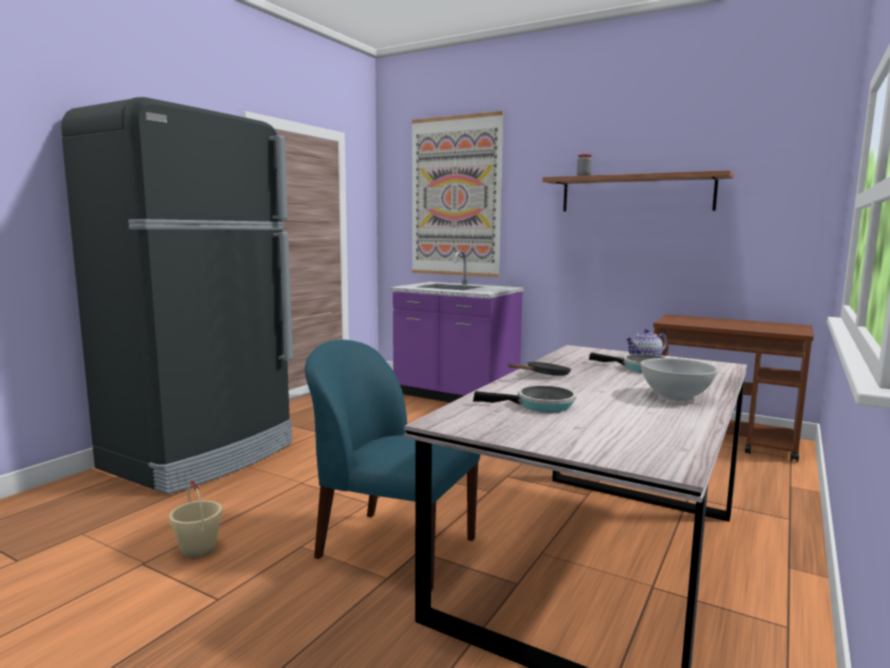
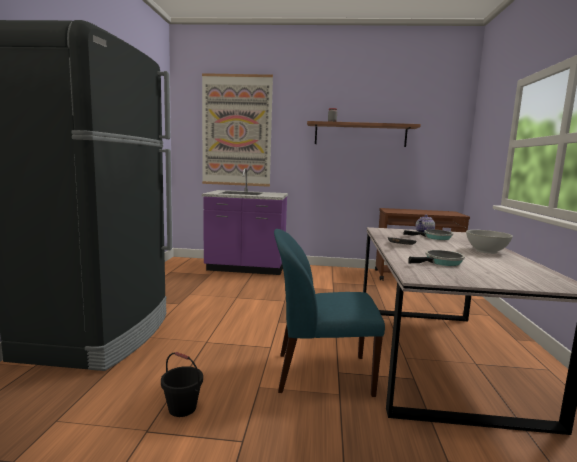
camera: 25 degrees left, 0 degrees up
beige bucket [169,480,222,558] -> black bucket [161,352,203,417]

